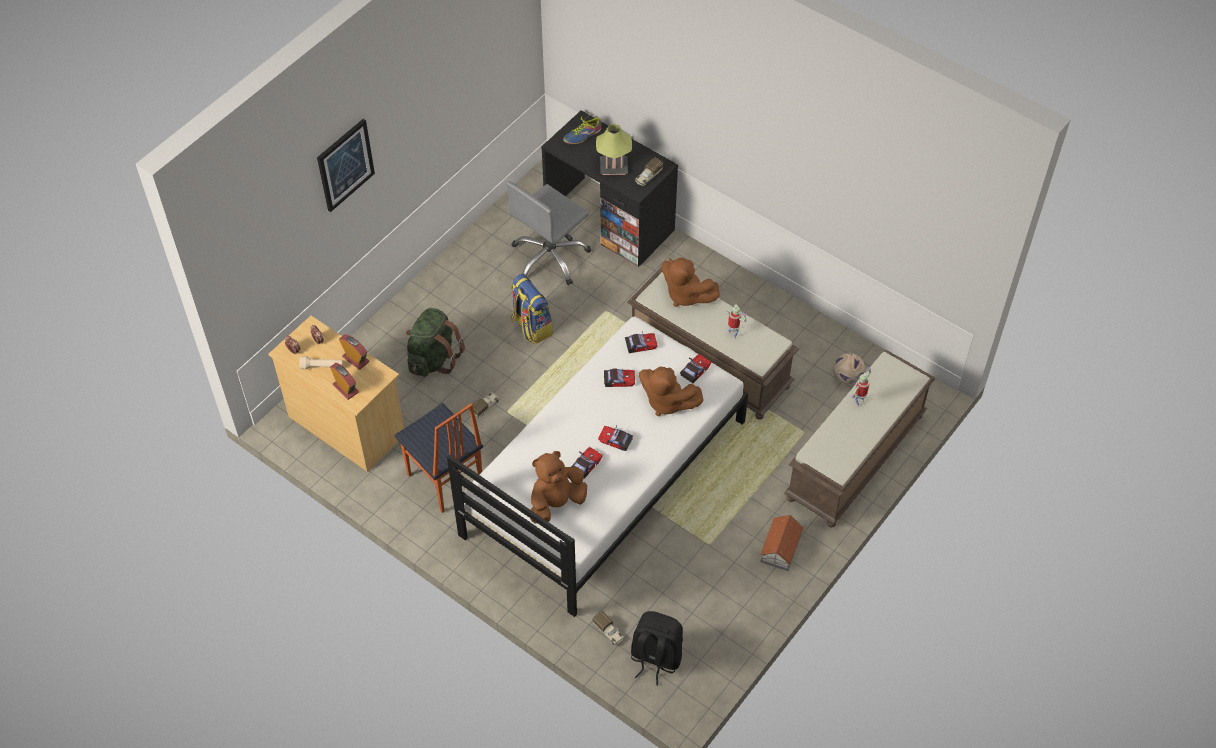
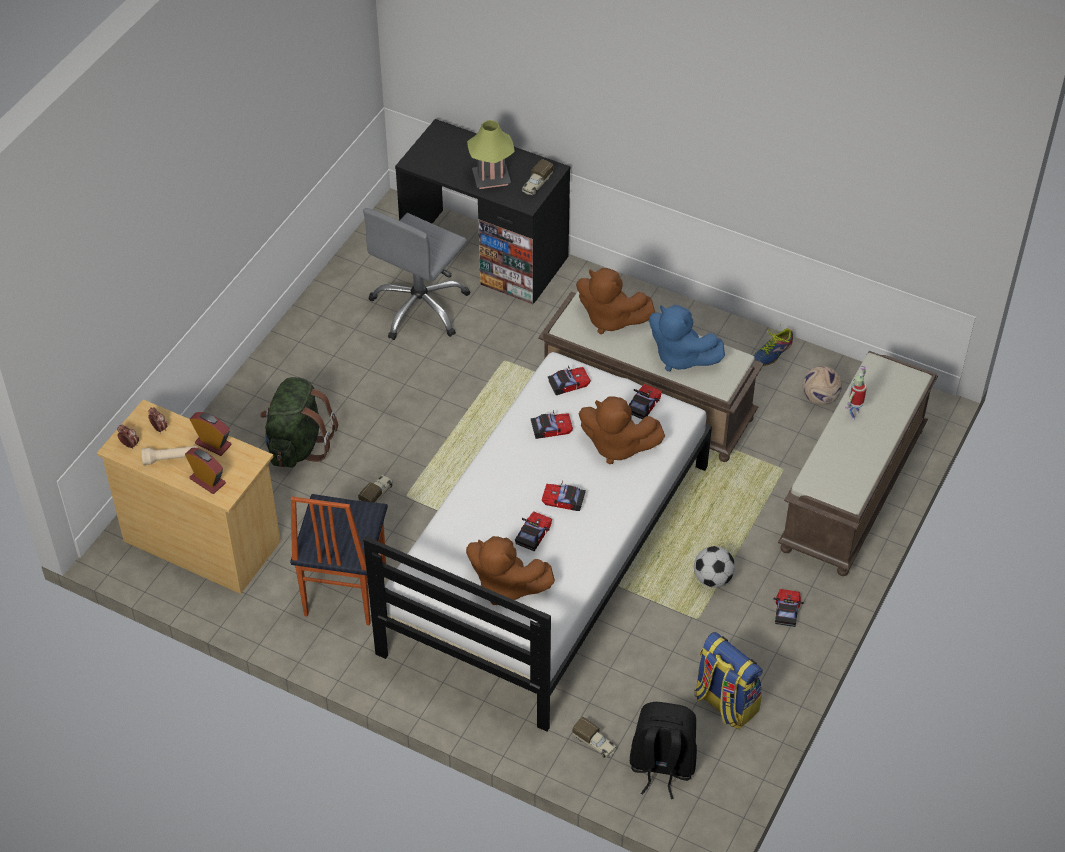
camera: 10 degrees left, 5 degrees down
picture [317,119,375,212] -> none
chair [394,403,483,513] -> chair turned 60 degrees clockwise [290,494,388,625]
backpack [511,274,553,344] -> backpack moved to [694,632,763,729]
brown plush toy [530,451,587,523] -> brown plush toy turned 105 degrees counterclockwise [466,536,555,605]
shoe [563,115,601,144] -> shoe moved to [753,326,793,366]
toy robot [727,305,747,339] -> blue plush toy [649,305,725,371]
toy house [760,515,804,571] -> toy car [774,589,803,627]
none -> football [694,546,735,588]

